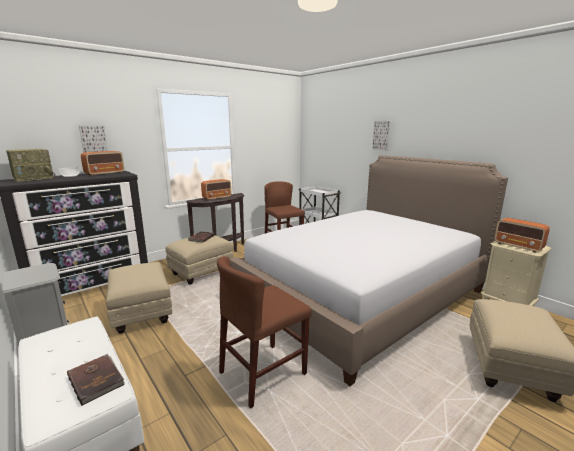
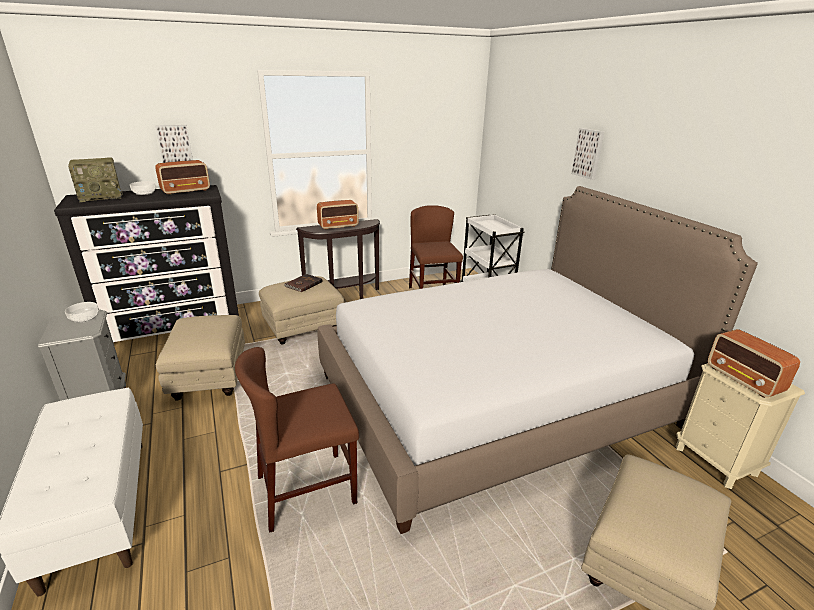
camera: 15 degrees right, 10 degrees up
brown book [67,354,125,406] -> none
none -> bowl [65,302,99,323]

